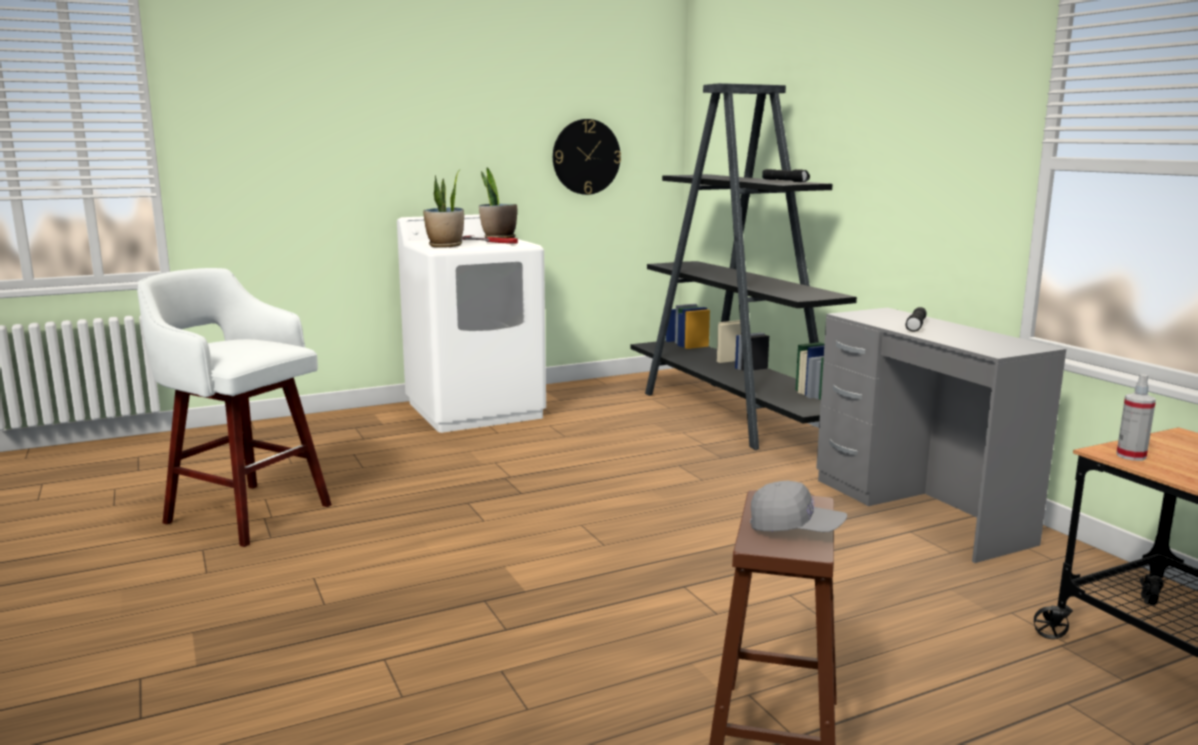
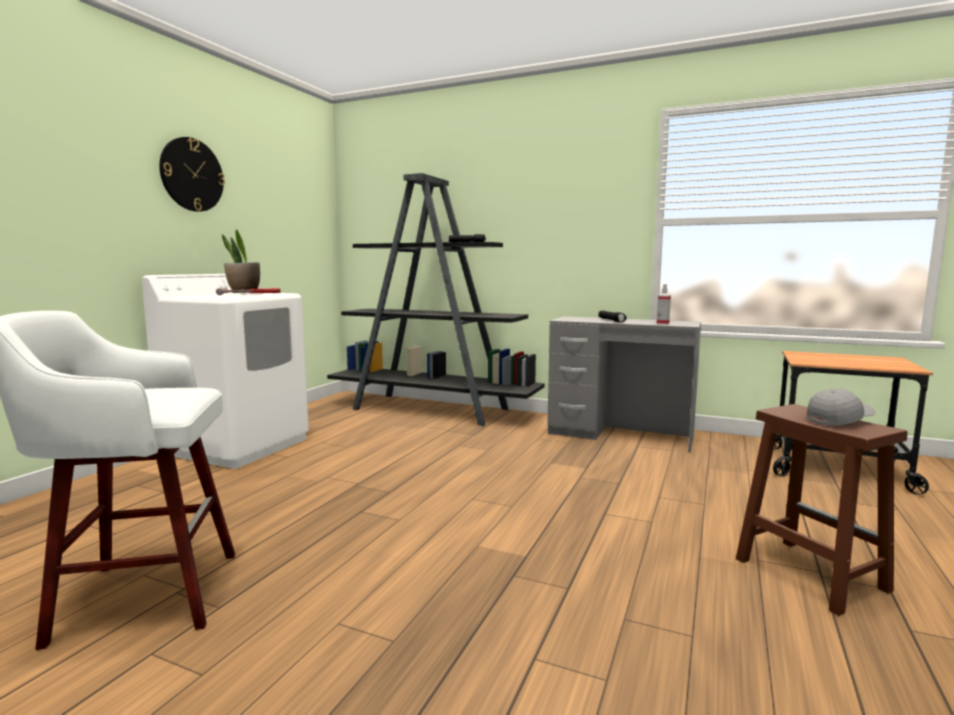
camera: 40 degrees left, 5 degrees down
potted plant [423,170,464,248] -> none
wall clock [553,119,621,195] -> wall clock moved to [159,137,225,212]
spray bottle [1116,374,1156,461] -> spray bottle moved to [657,284,671,325]

